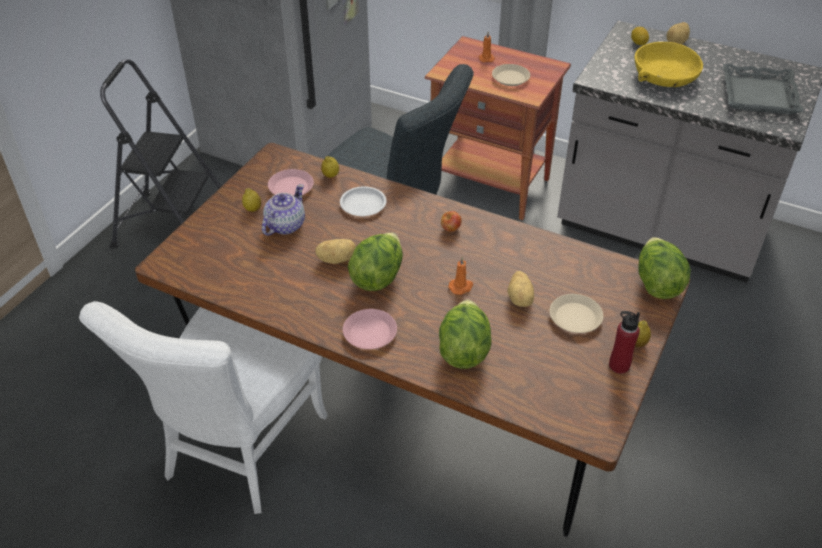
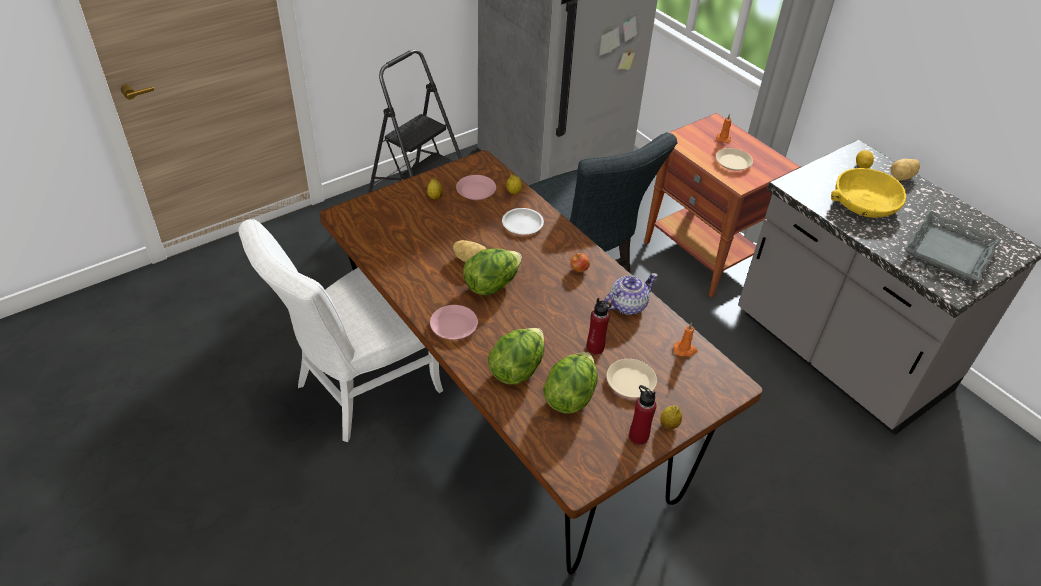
camera: 25 degrees right, 0 degrees up
teapot [262,184,305,236] -> teapot moved to [604,273,658,315]
orange candle [448,257,473,295] -> orange candle moved to [673,323,698,357]
potato [507,271,534,307] -> red bottle [587,298,611,354]
lettuce [638,237,691,299] -> lettuce moved to [543,352,598,414]

